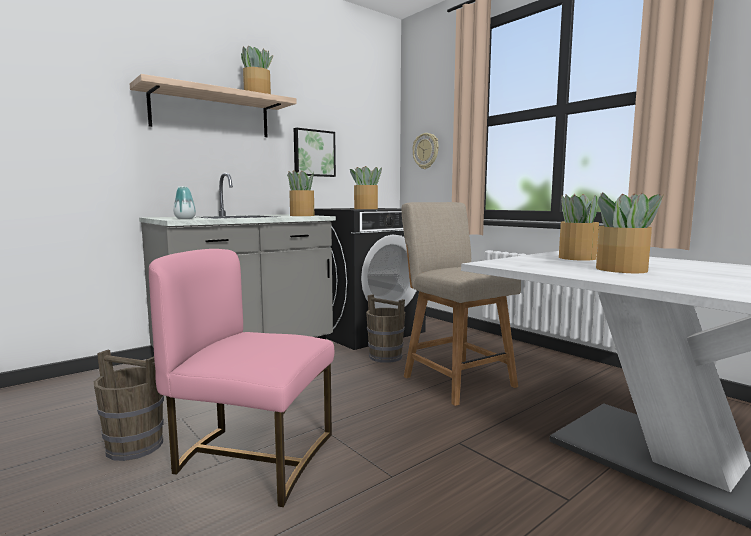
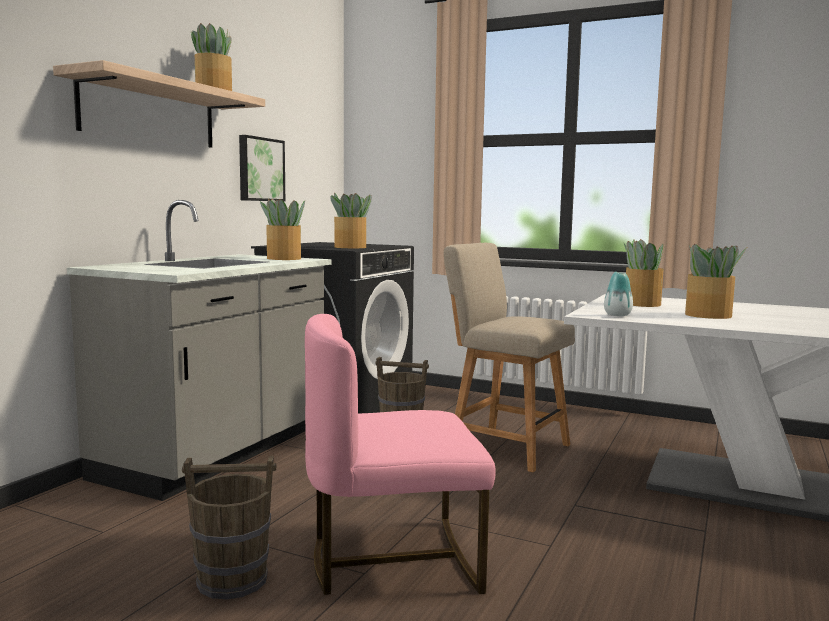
camera: 25 degrees left, 0 degrees up
vase [173,187,196,219] -> vase moved to [604,272,633,316]
wall clock [412,133,439,169] -> none

